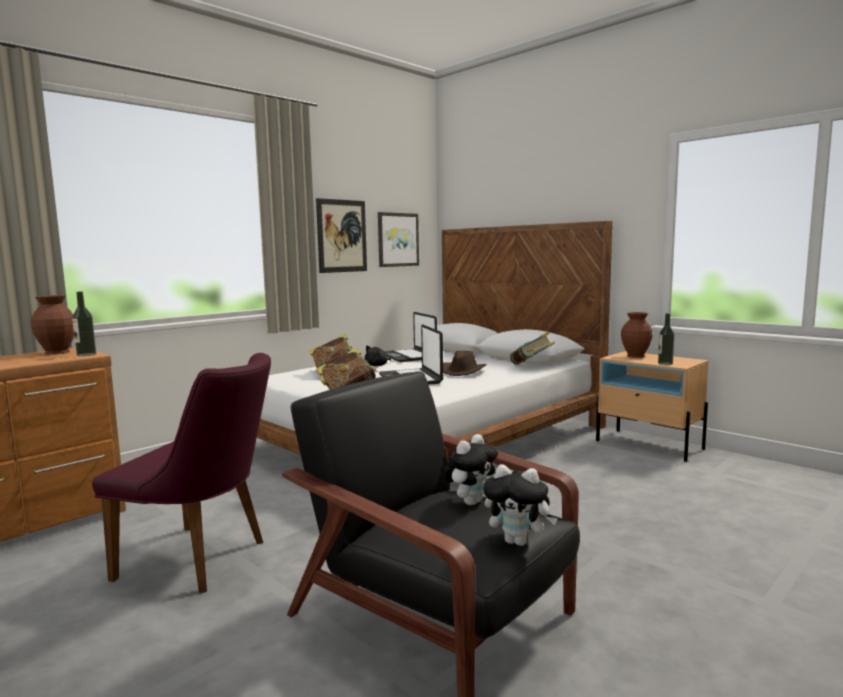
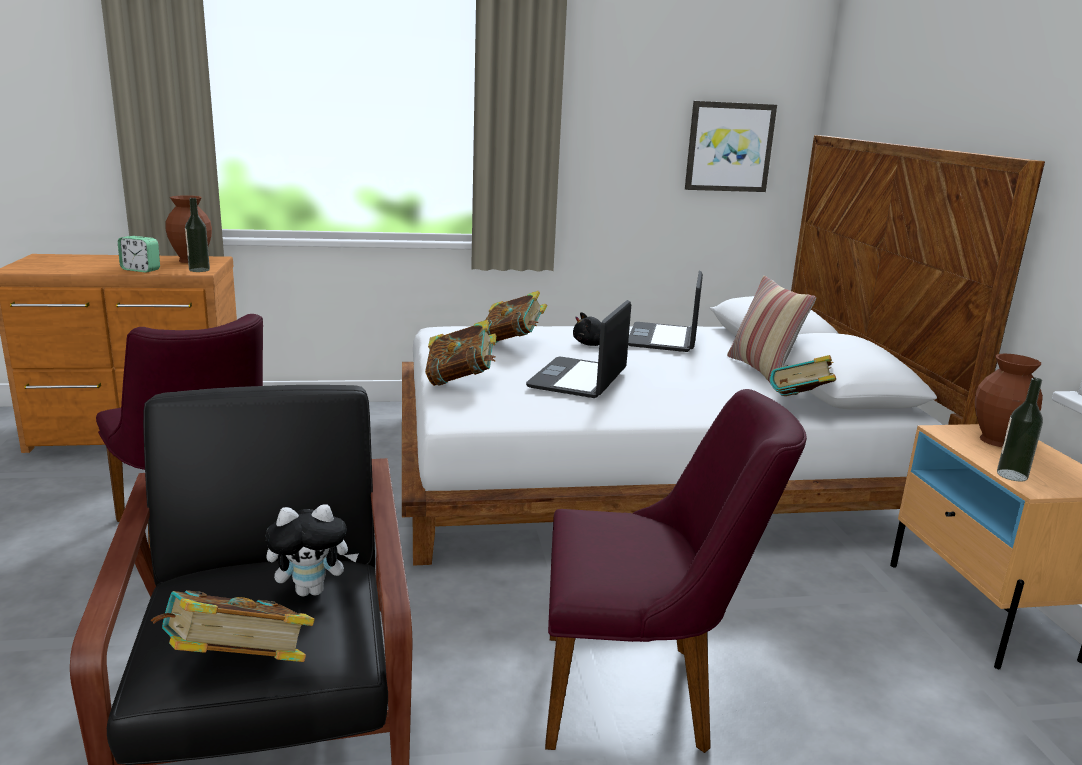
camera: 35 degrees right, 10 degrees up
picture [316,198,367,273] -> none
brown hat [443,351,487,376] -> none
plush toy [483,464,558,546] -> book [151,590,315,662]
none -> alarm clock [118,236,160,273]
none -> purple chair [545,389,807,753]
none -> pillow [727,276,816,382]

